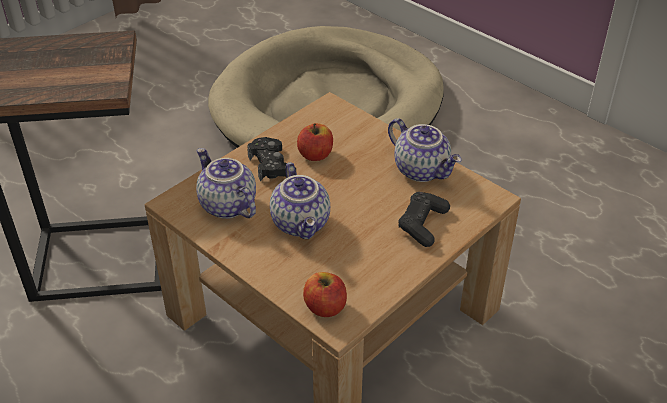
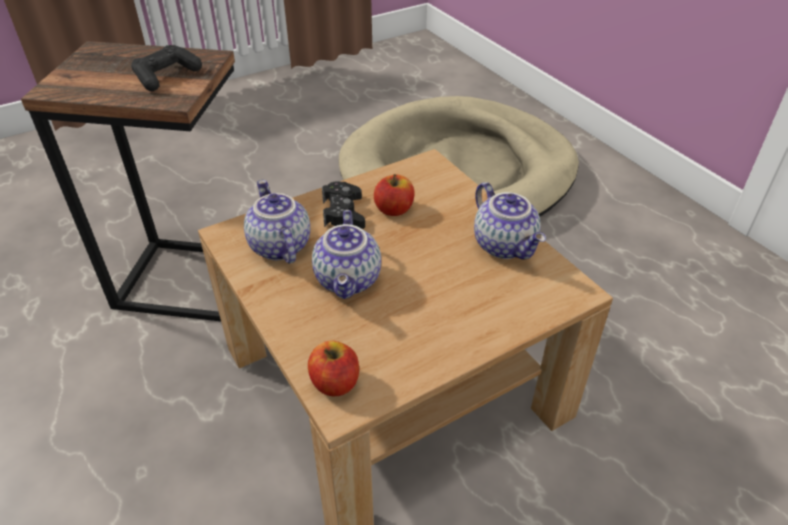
camera: 15 degrees right, 0 degrees up
black game controller [399,192,450,247] -> black game controller moved to [131,45,202,91]

